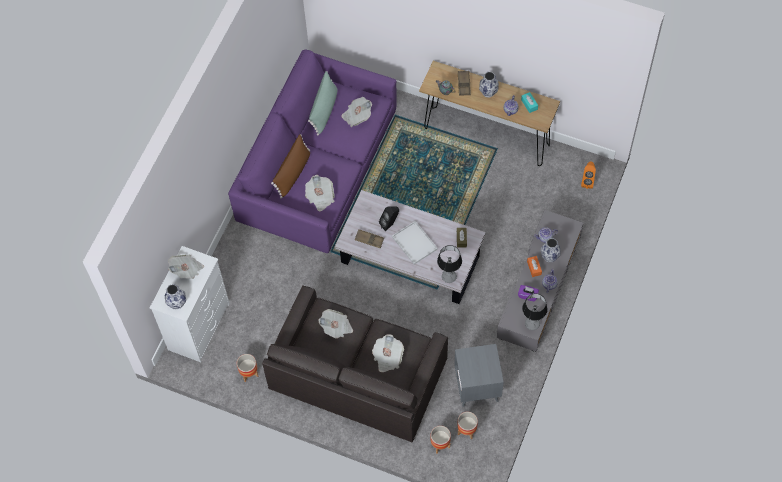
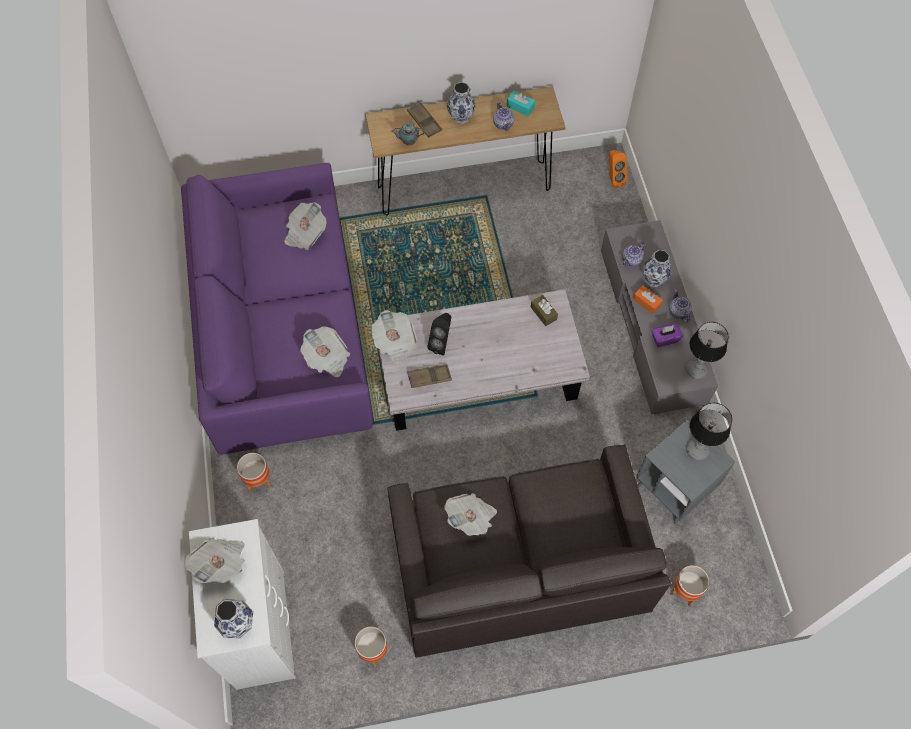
camera: 35 degrees left, 0 degrees up
brown pillow [271,134,310,198] -> none
green pillow [308,71,338,135] -> none
newspaper [372,335,404,372] -> newspaper moved to [371,310,418,365]
white tray [392,221,438,264] -> none
table lamp [437,245,462,283] -> table lamp moved to [686,403,732,460]
planter [457,412,478,439] -> planter moved to [237,453,271,493]

